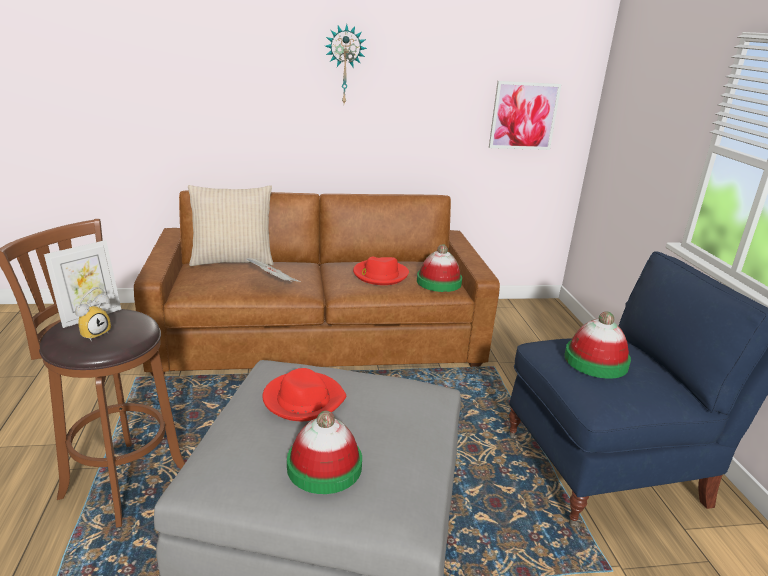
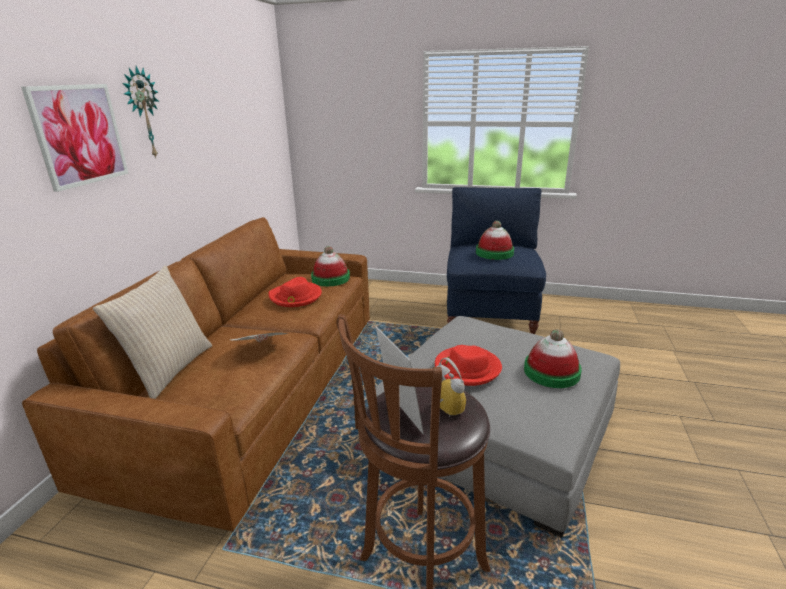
camera: 65 degrees left, 0 degrees up
picture [489,81,561,150] -> picture moved to [21,84,129,192]

